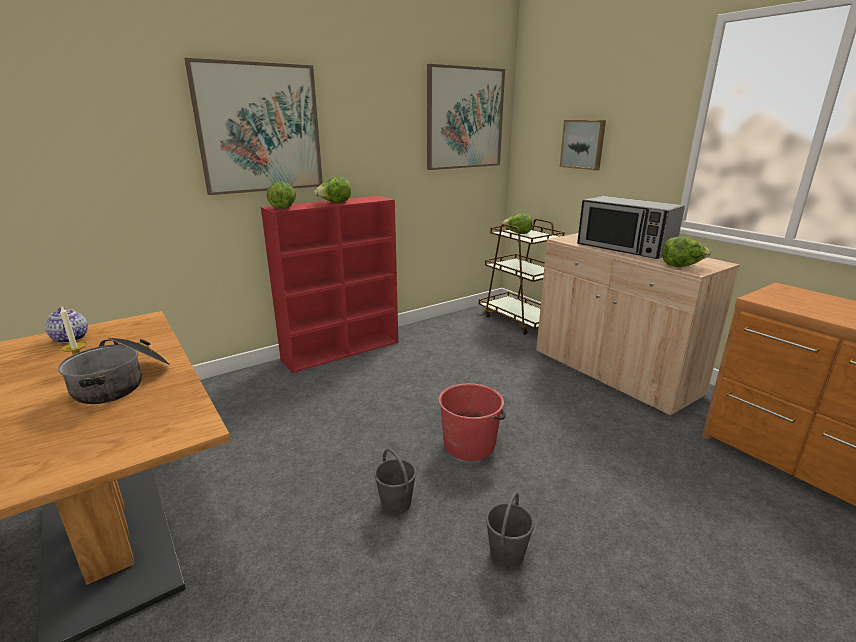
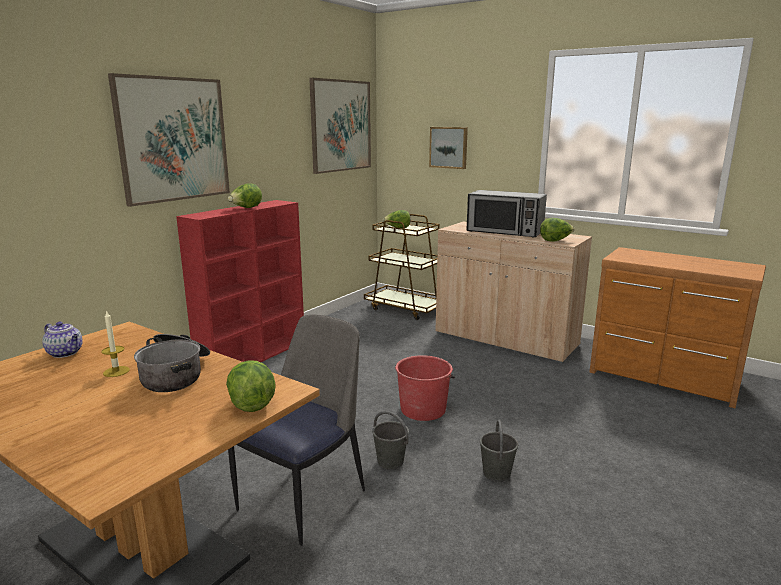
camera: 20 degrees left, 5 degrees down
lettuce [267,181,296,209] -> lettuce moved to [226,360,276,412]
none -> chair [228,314,365,546]

